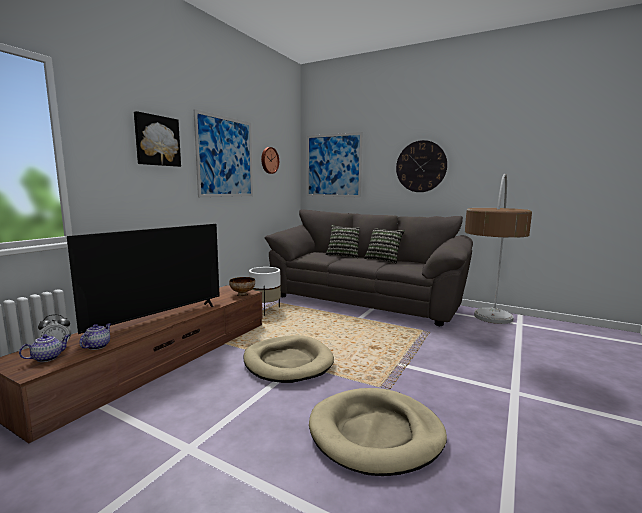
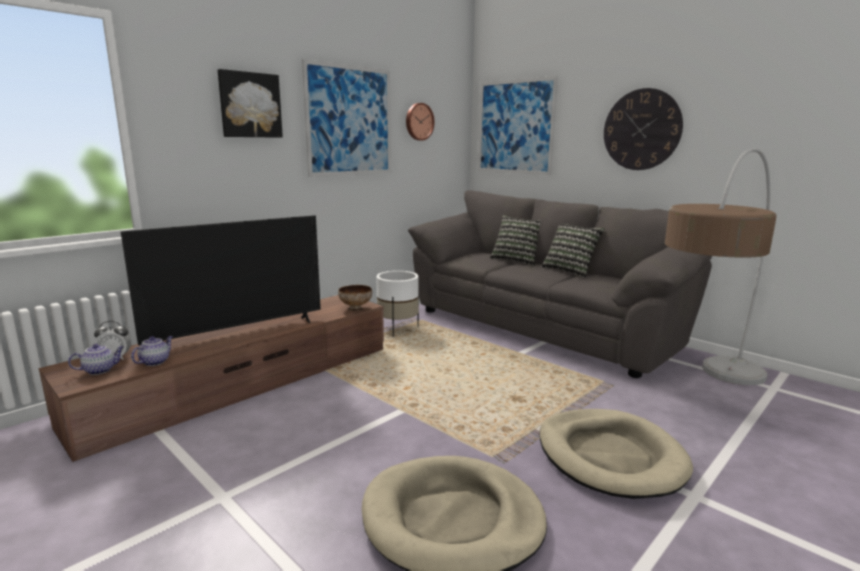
camera: 15 degrees right, 5 degrees up
beige dog bed [243,335,334,383] -> beige dog bed moved to [540,409,693,499]

